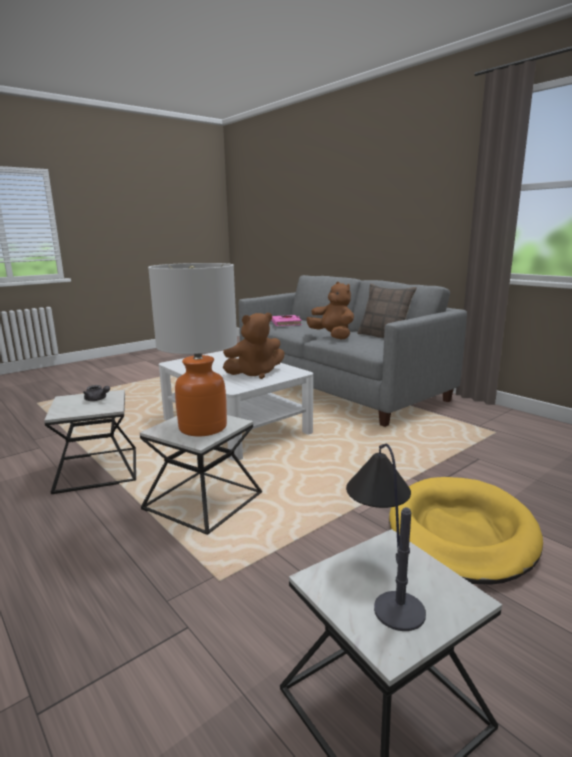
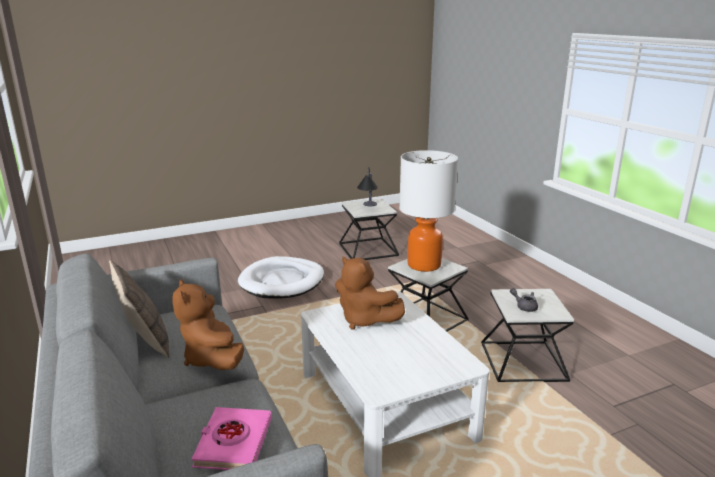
camera: 165 degrees left, 5 degrees up
brown plush toy [223,313,285,379] -> brown plush toy turned 135 degrees counterclockwise [335,256,405,330]
yellow dog bed [389,477,543,584] -> white dog bed [238,256,324,299]

